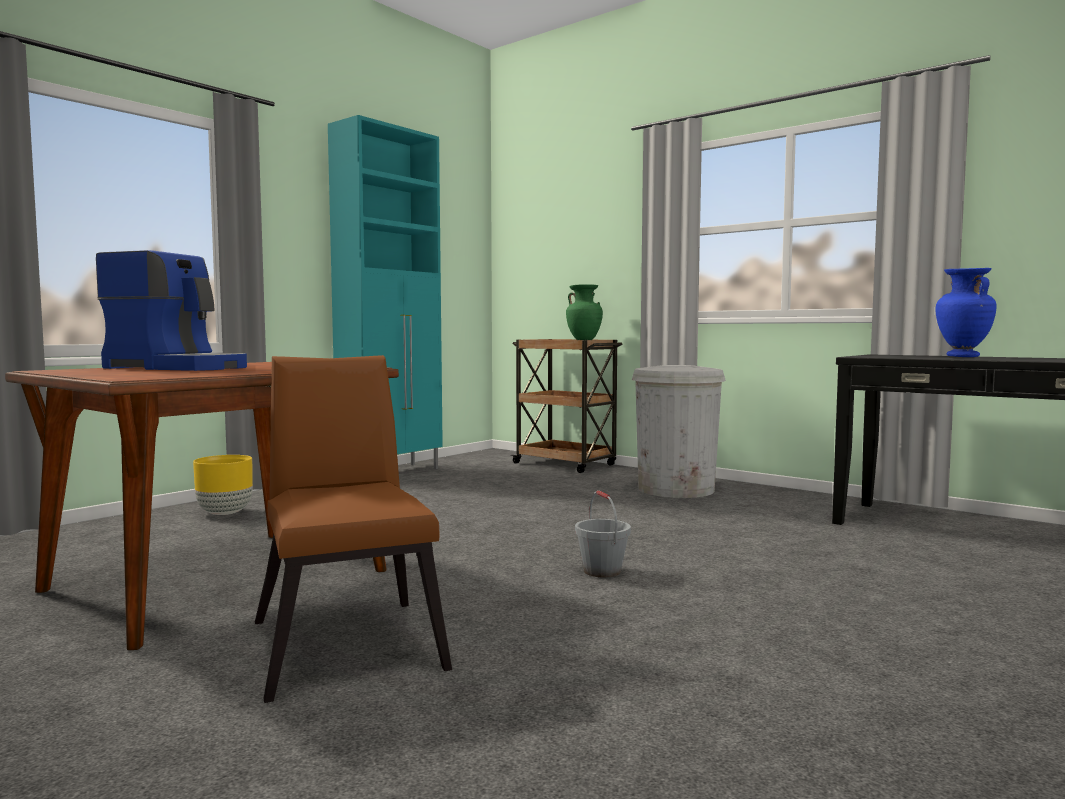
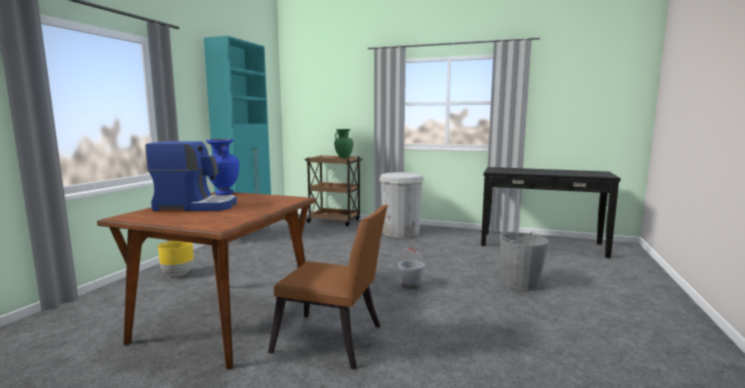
camera: 20 degrees left, 5 degrees up
brown chair [255,355,452,703] -> brown chair turned 150 degrees clockwise [268,205,388,370]
blue vase [936,268,997,357] -> blue vase moved to [206,139,239,195]
none -> grey bucket [500,232,549,291]

